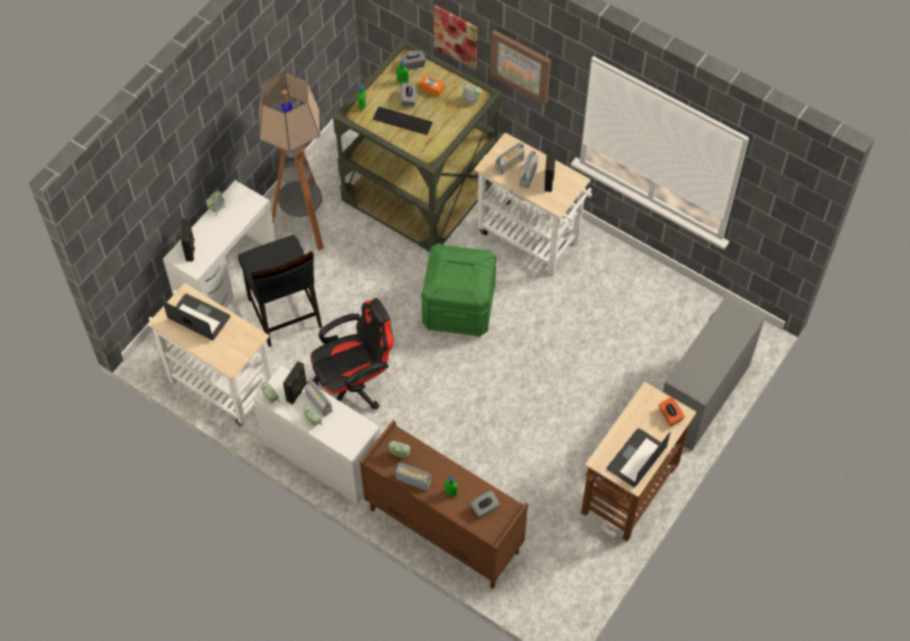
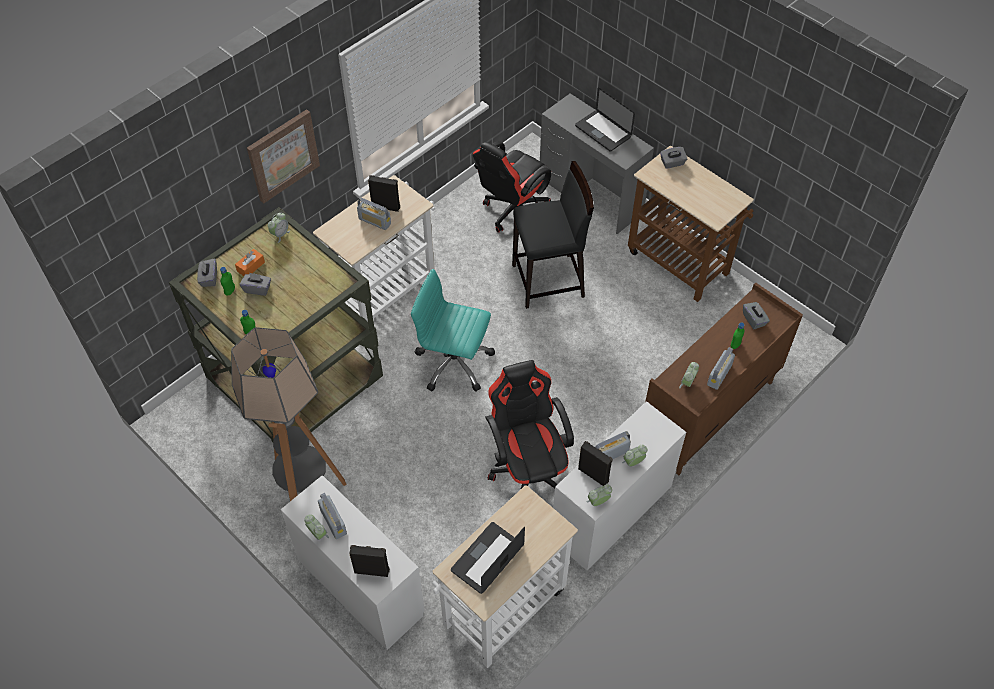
camera: 80 degrees left, 5 degrees down
black stool [238,235,322,347] -> black stool moved to [512,161,594,309]
keyboard [373,107,433,135] -> none
green storage box [421,243,496,337] -> turquoise office chair [411,269,495,392]
picture [433,5,477,70] -> none
radio [495,142,525,175] -> radio moved to [318,493,347,539]
laptop [607,428,671,487] -> laptop moved to [575,87,635,152]
orange tissue box [659,397,685,426] -> grey tissue box [660,147,687,169]
none -> black office chair [473,141,551,233]

